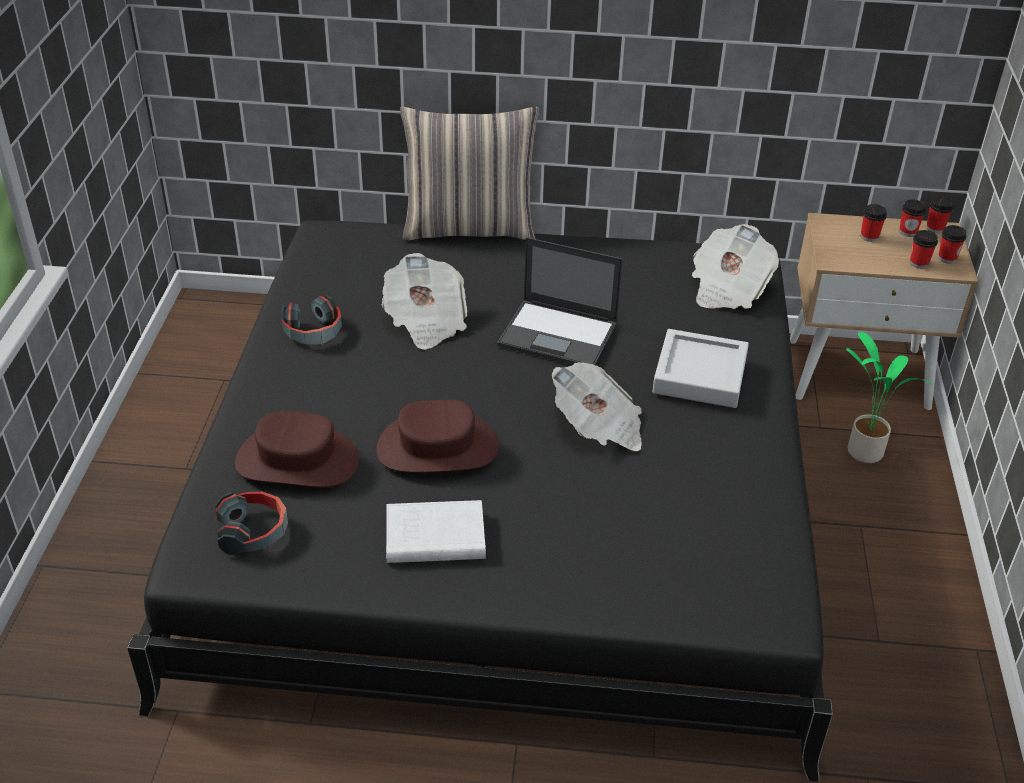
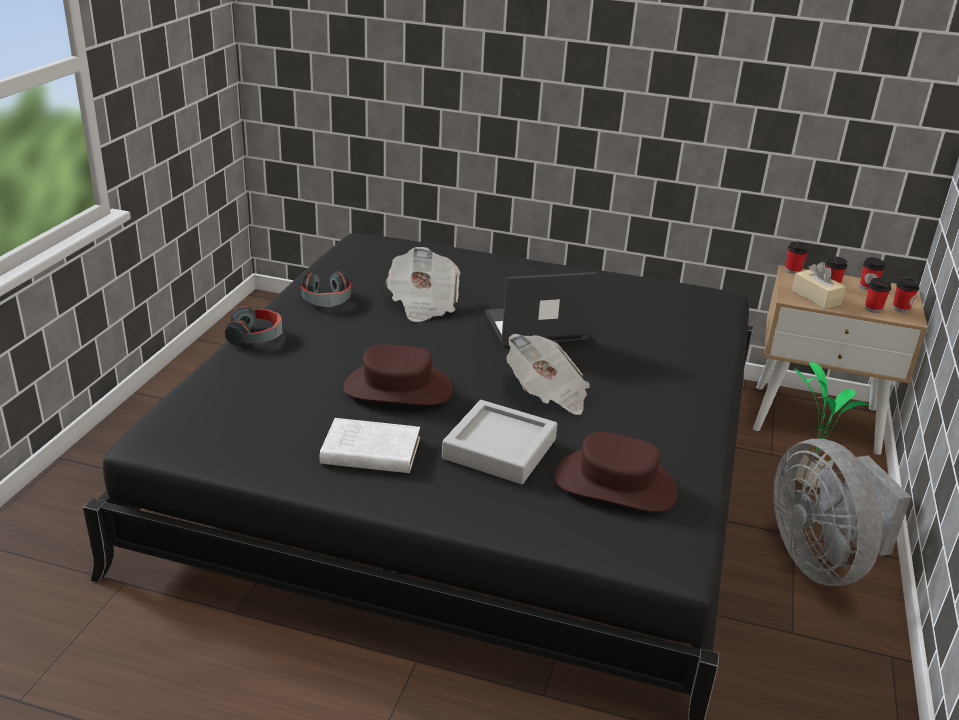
camera: 10 degrees right, 10 degrees down
headphones [215,492,288,556] -> headphones moved to [225,305,283,346]
brown hat [235,411,359,487] -> brown hat moved to [554,432,678,512]
pillow [400,106,539,240] -> none
laptop [497,237,623,365] -> laptop turned 135 degrees clockwise [485,272,596,346]
grey tray [653,329,749,408] -> grey tray moved to [442,400,557,484]
newspaper [692,224,779,309] -> none
cup [926,196,954,233] -> cup moved to [785,242,809,274]
none -> grey fan [773,439,911,586]
none -> beige tissue box [792,262,846,309]

